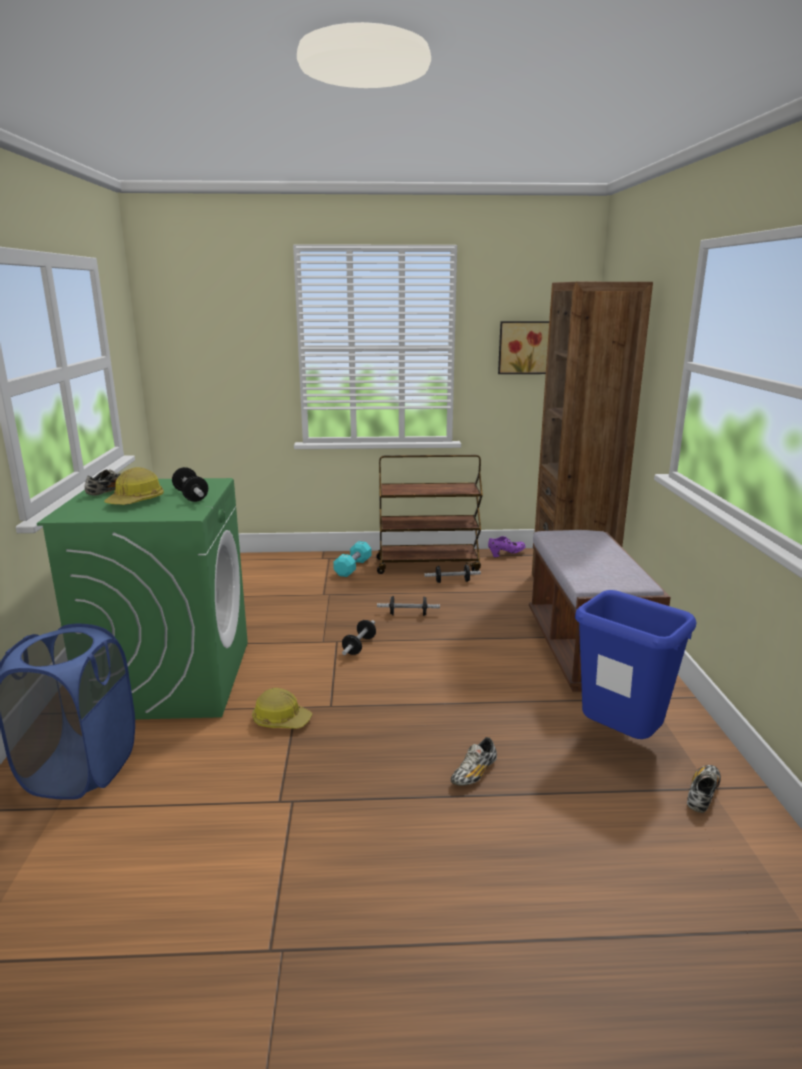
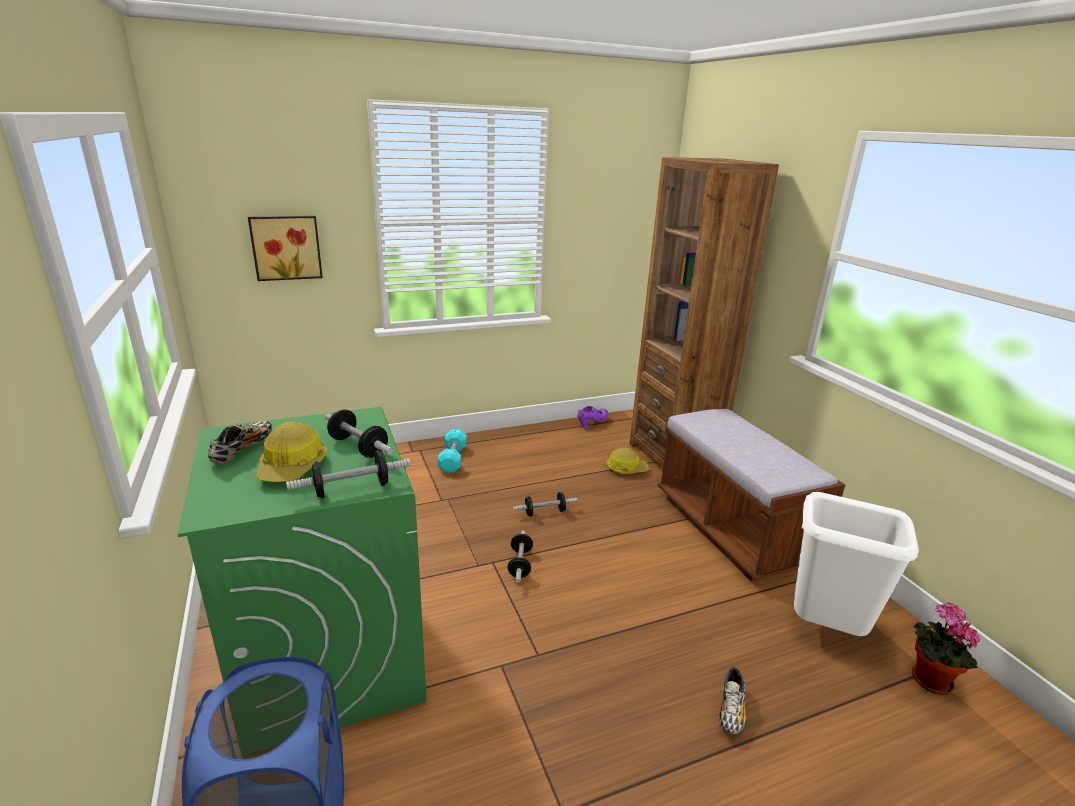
camera: 20 degrees left, 5 degrees up
hard hat [252,688,312,729] -> hard hat moved to [606,447,648,474]
brown cart [377,455,483,574] -> none
dumbbell [425,565,481,583] -> dumbbell moved to [286,450,410,498]
picture [498,321,549,374] -> picture moved to [248,216,323,281]
blue trash can [575,590,696,739] -> white trash can [794,492,918,636]
shoe [687,765,721,813] -> potted plant [912,602,980,695]

